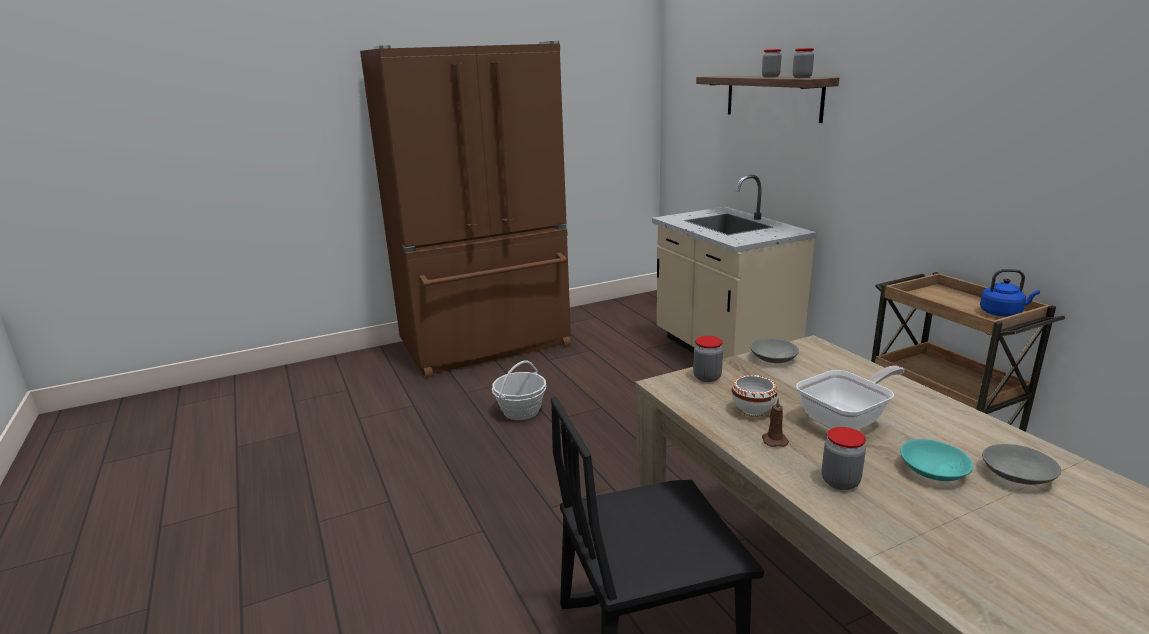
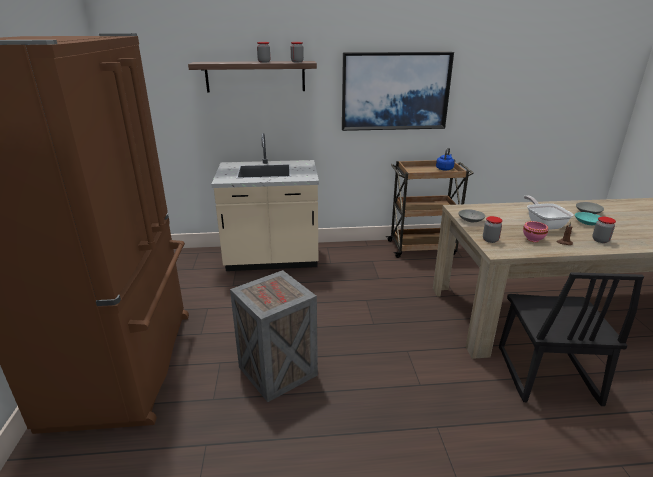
camera: 70 degrees left, 5 degrees up
basket [492,360,546,420] -> crate [230,270,318,402]
white bowl [732,375,777,417] -> pink bowl [523,221,548,242]
none -> picture [342,52,454,131]

